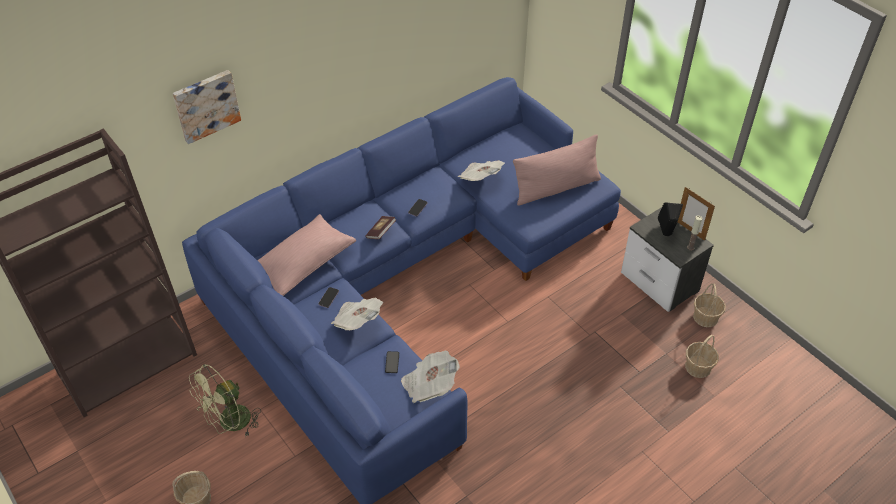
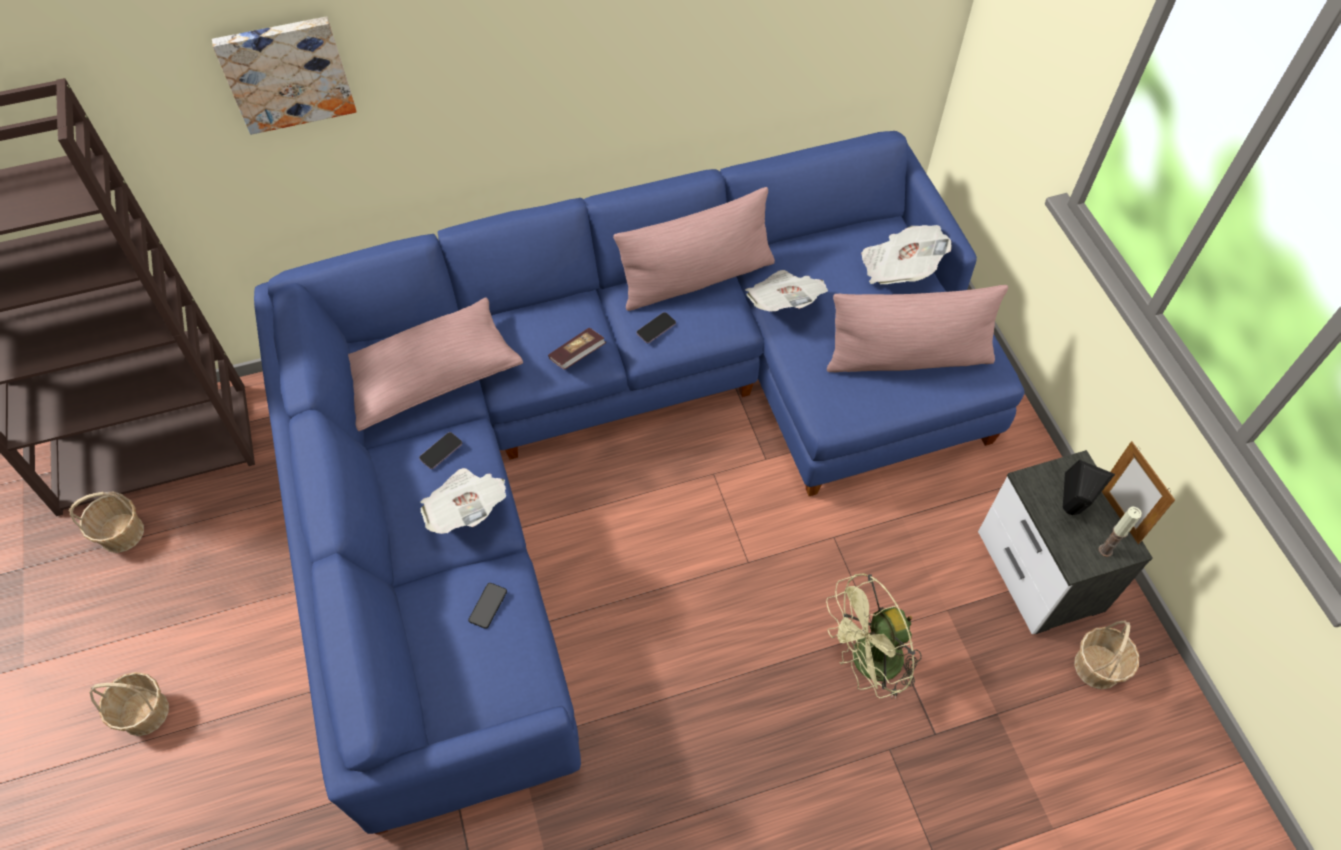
camera: 20 degrees right, 10 degrees up
green fan [189,364,261,436] -> green fan moved to [826,573,921,698]
newspaper [401,351,460,403] -> newspaper moved to [861,225,952,284]
basket [685,335,719,378] -> basket moved to [69,492,144,553]
none -> pink pillow [613,187,775,311]

